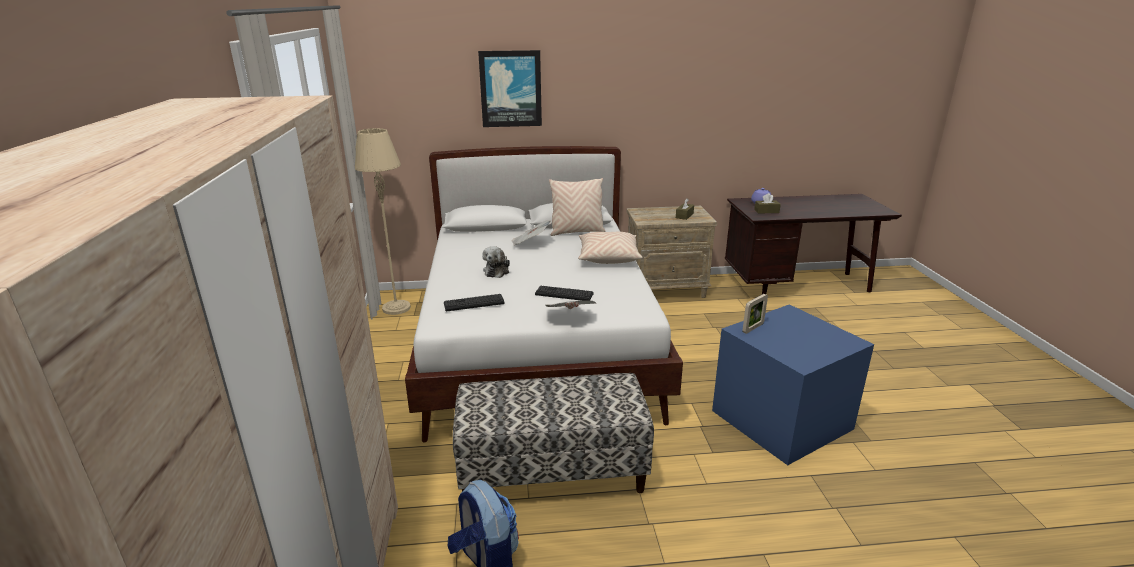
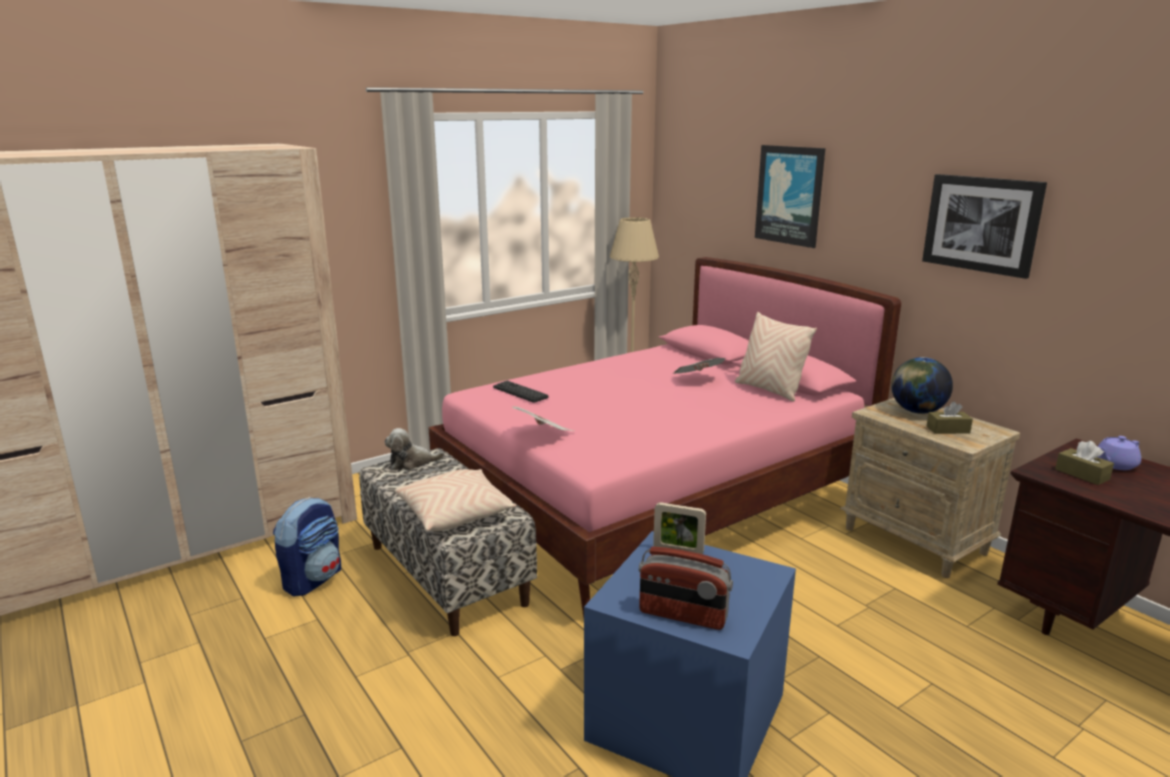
camera: 60 degrees right, 5 degrees down
white bed [405,146,683,442] -> pink bed [428,257,901,618]
plush toy [482,246,510,278] -> plush toy moved to [385,428,445,470]
keyboard [535,286,593,301] -> none
beige pillow [578,232,643,264] -> beige pillow moved to [395,469,517,531]
none -> radio [639,547,733,630]
none -> globe [891,357,953,414]
none -> picture [922,174,1047,279]

